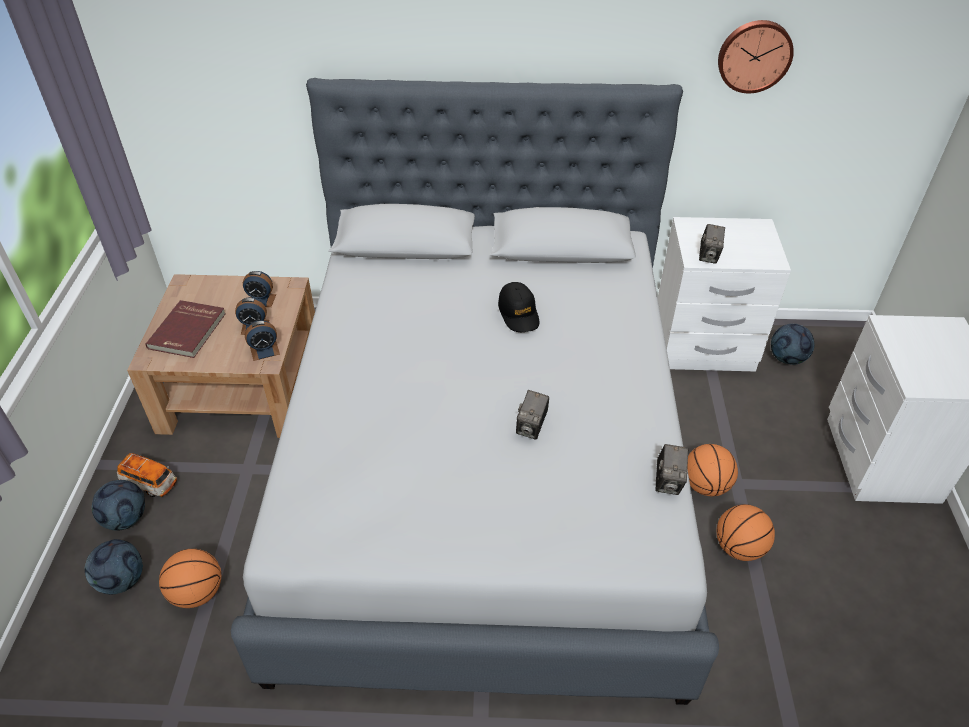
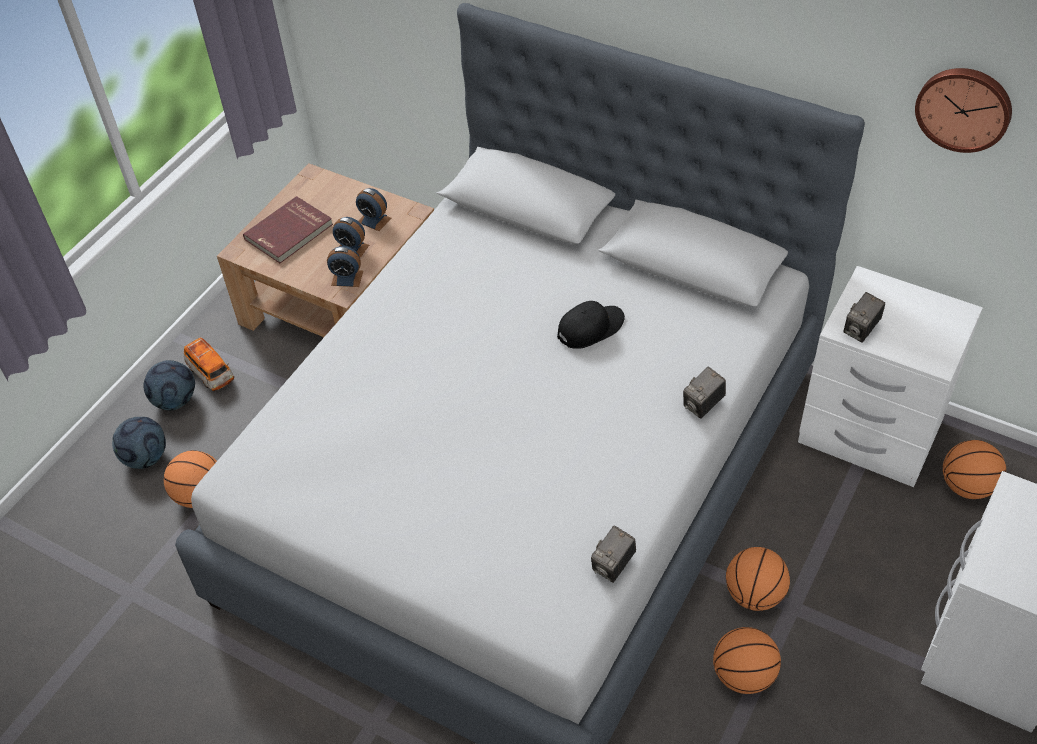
camera: 30 degrees right, 5 degrees up
black cap [498,282,539,332] -> black cap turned 135 degrees counterclockwise [557,301,625,349]
camera [516,390,549,440] -> camera moved to [683,367,726,419]
football [771,324,815,365] -> basketball [943,440,1006,499]

